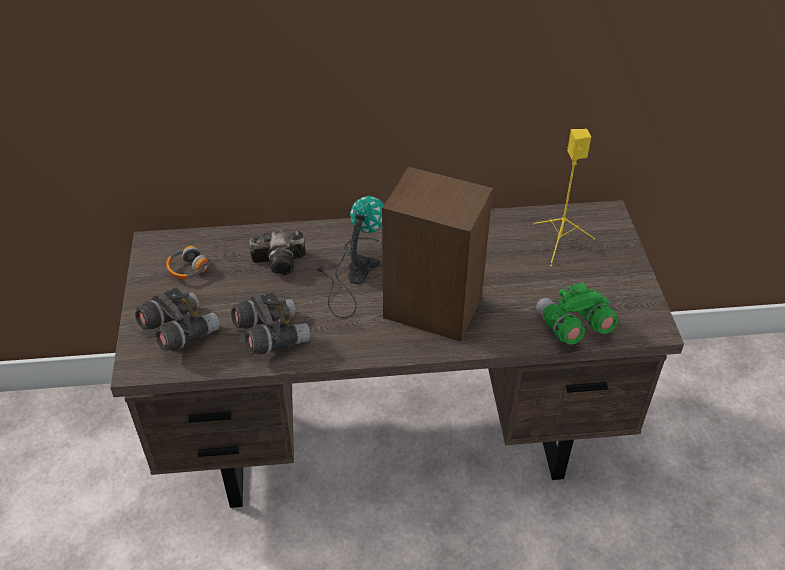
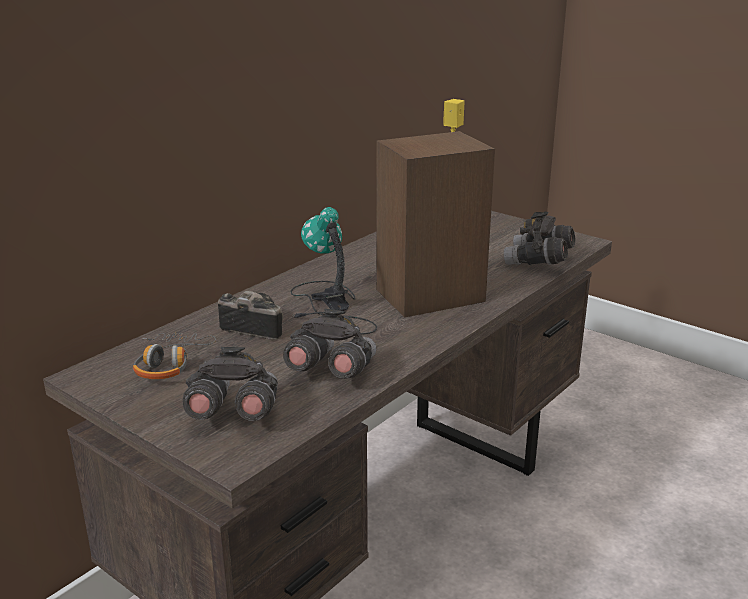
camera: 45 degrees left, 20 degrees down
camera [249,230,306,275] -> camera turned 105 degrees counterclockwise [218,291,283,340]
green binoculars [536,283,618,344] -> grey binoculars [504,211,576,265]

